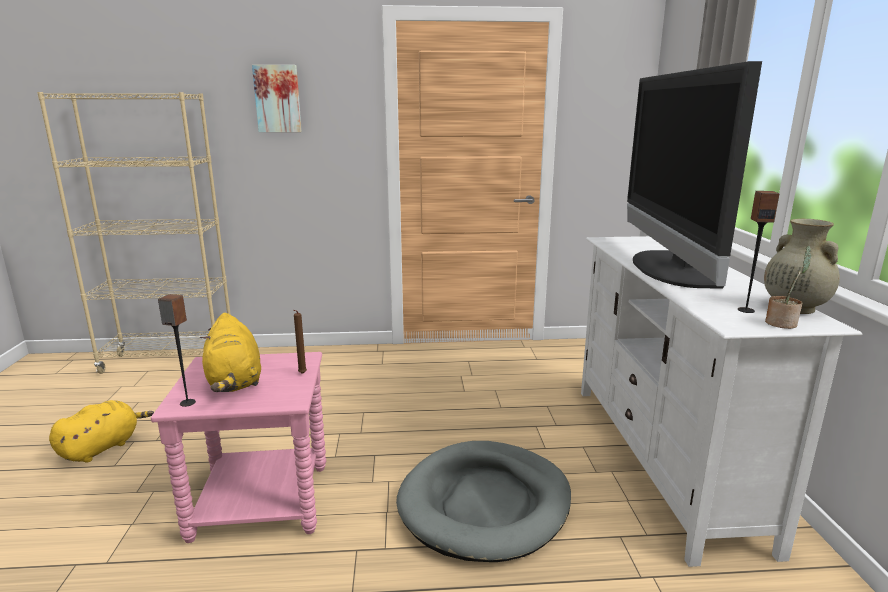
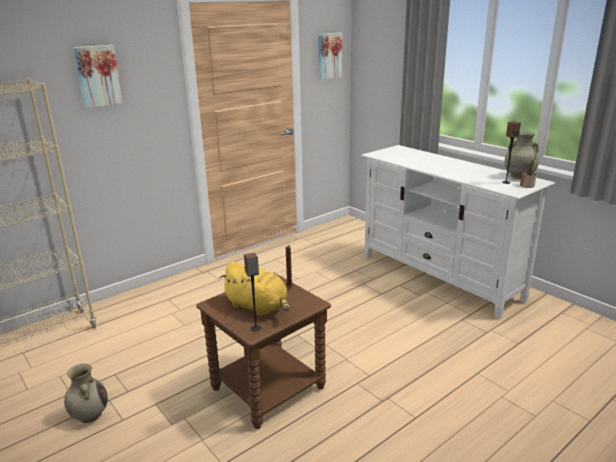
camera: 35 degrees left, 5 degrees up
yellow plush toy [49,400,154,463] -> beige vase [64,363,108,423]
pink side table [151,352,326,543] -> brown side table [196,272,331,429]
grey dog bed [396,441,571,562] -> none
television [627,61,762,289] -> none
none -> picture [318,33,342,80]

